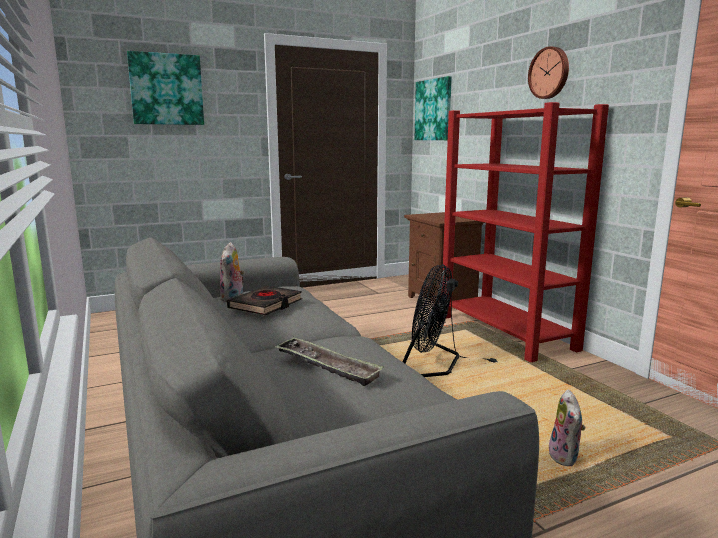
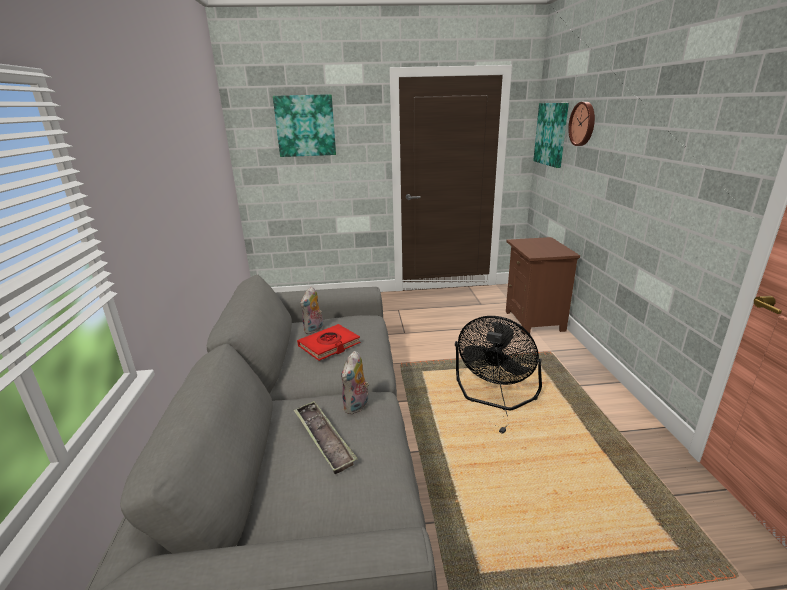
camera: 20 degrees right, 10 degrees up
black book [227,286,302,315] -> red book [297,324,361,361]
black fan [403,264,497,377] -> black fan turned 75 degrees clockwise [455,316,542,434]
red bookcase [442,102,609,362] -> none
wall clock [528,46,569,99] -> wall clock moved to [568,102,595,146]
plush toy [549,390,585,466] -> plush toy moved to [341,351,369,414]

